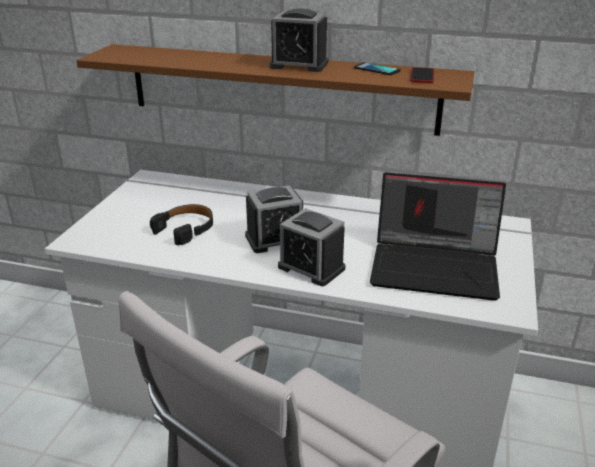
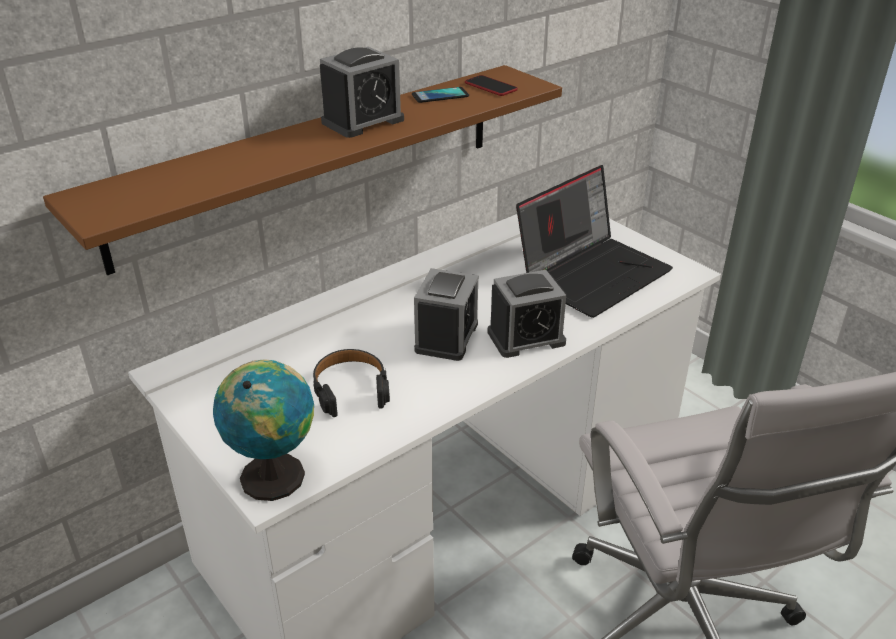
camera: 55 degrees left, 5 degrees up
none -> globe [213,359,314,501]

